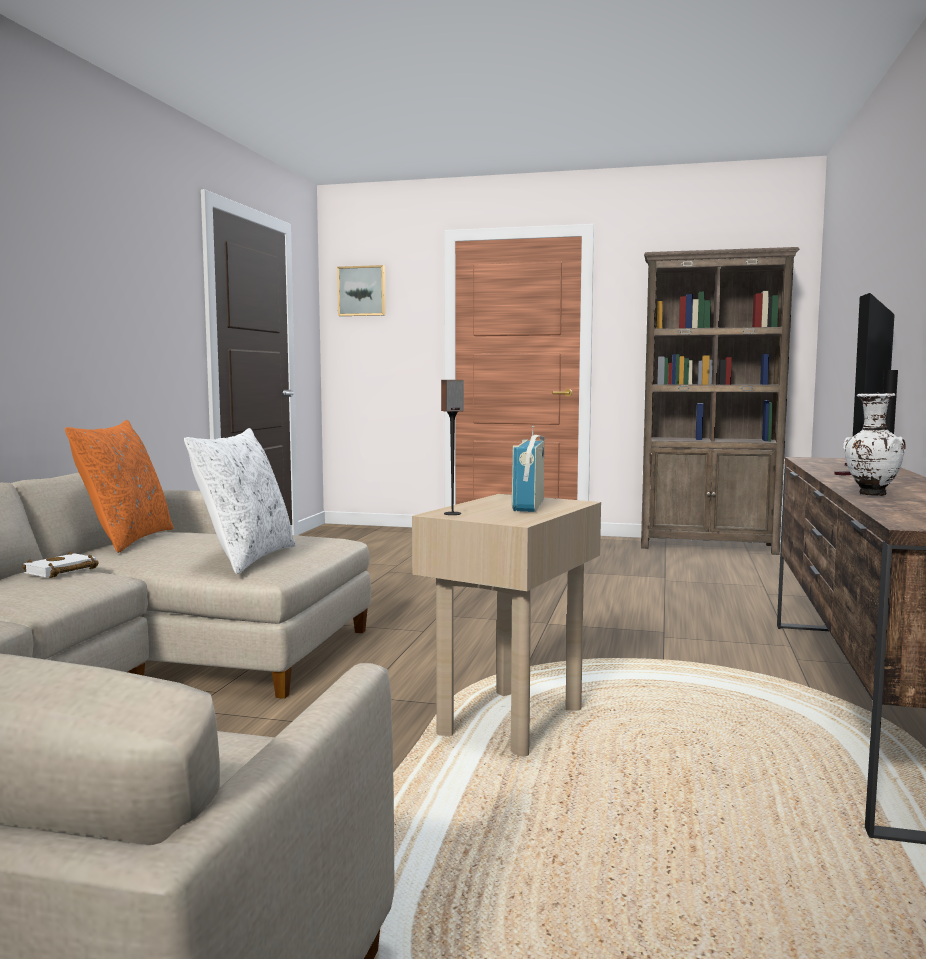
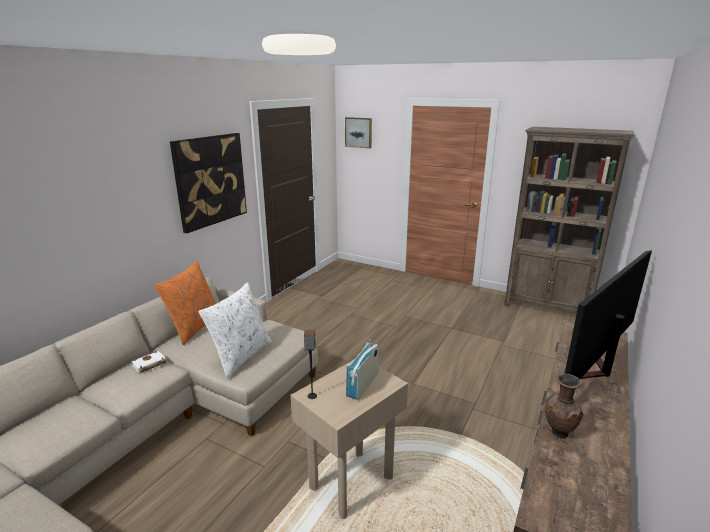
camera: 15 degrees right, 15 degrees up
white vase [843,393,906,496] -> brown vase [545,374,583,439]
none -> picture [170,133,247,233]

